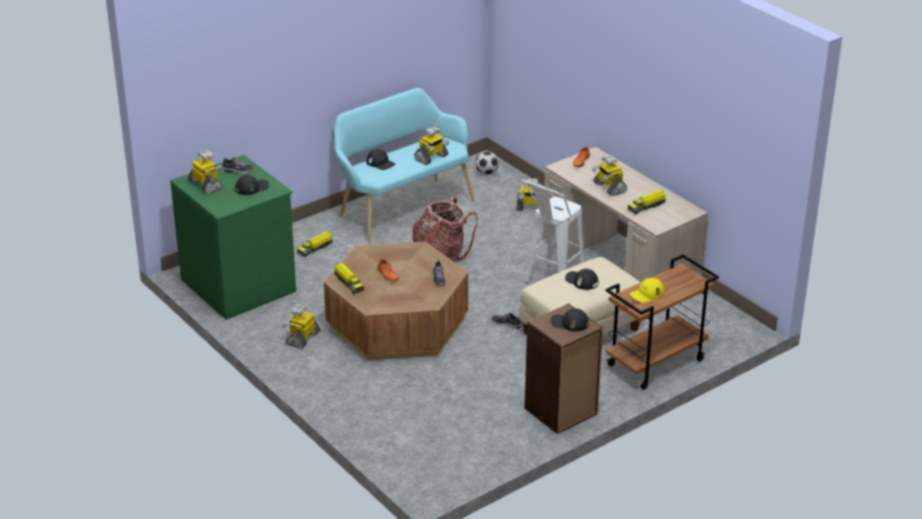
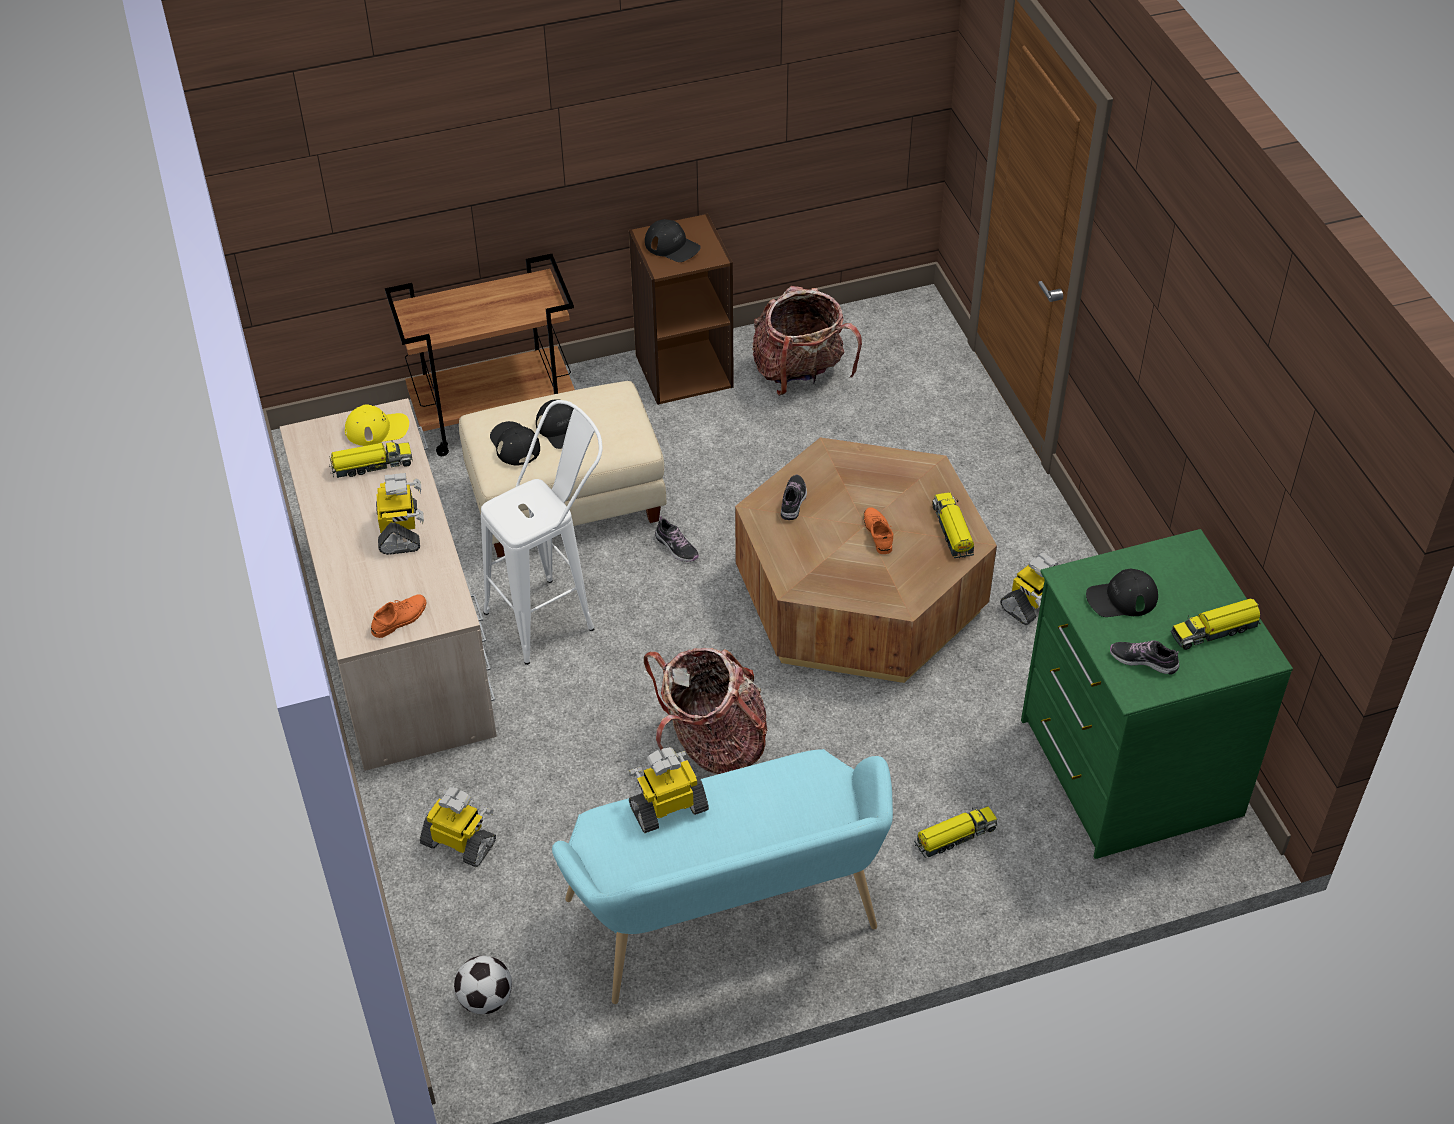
camera: 160 degrees left, 15 degrees up
toy robot [188,150,224,194] -> toy truck [1171,599,1261,650]
black cap [366,149,395,170] -> black cap moved to [490,421,540,466]
yellow cap [630,278,665,303] -> yellow cap moved to [345,404,409,446]
none -> backpack [752,286,862,396]

